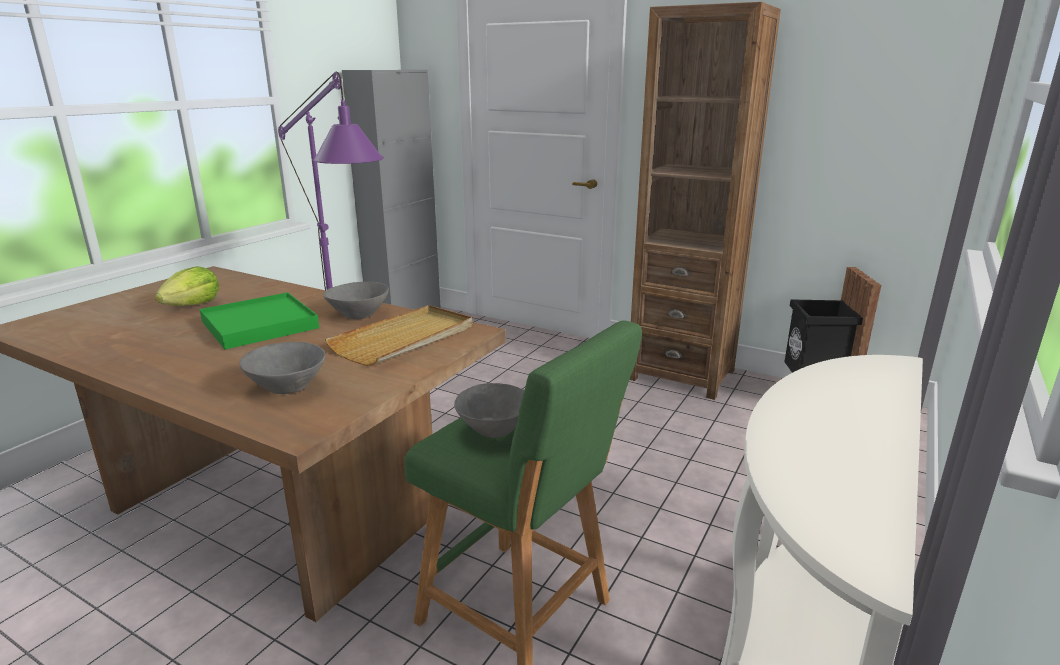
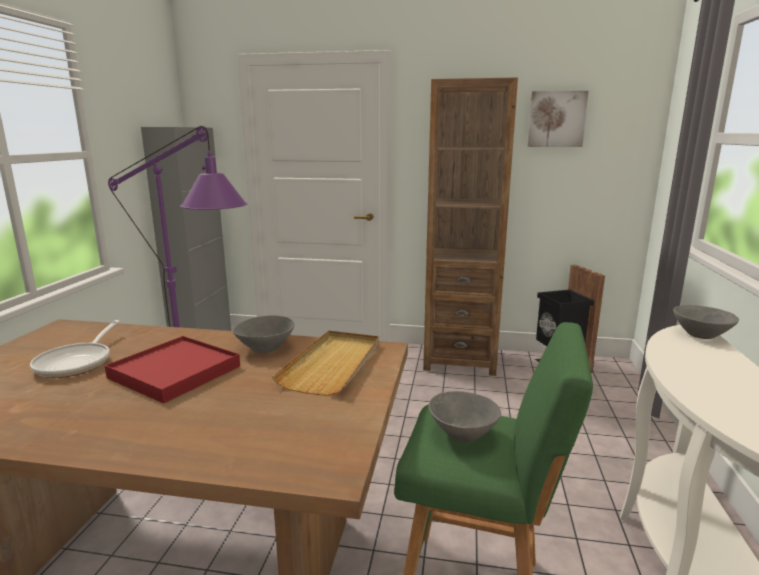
camera: 20 degrees left, 5 degrees down
lettuce [155,266,219,306] -> frying pan [30,320,120,378]
green tray [200,292,319,349] -> red tray [105,336,240,404]
grey bowl [239,342,325,394] -> grey bowl moved to [673,305,739,339]
none -> picture [527,91,588,147]

